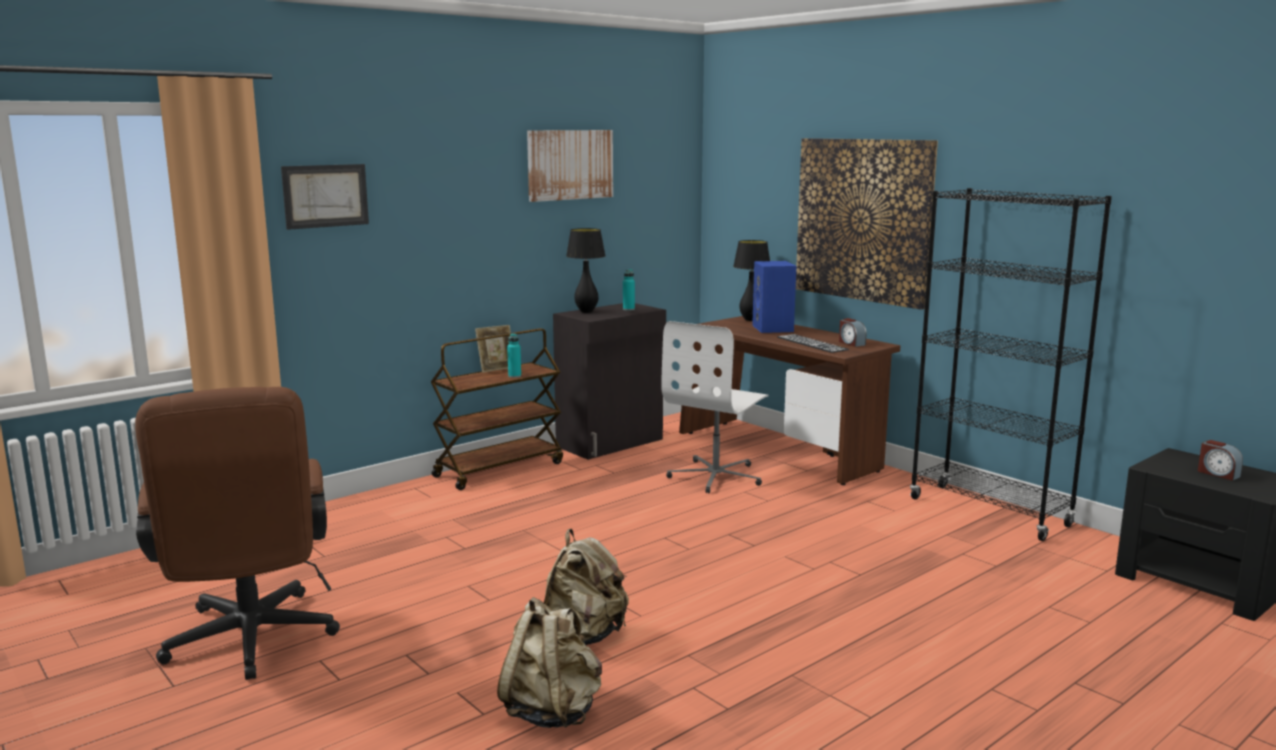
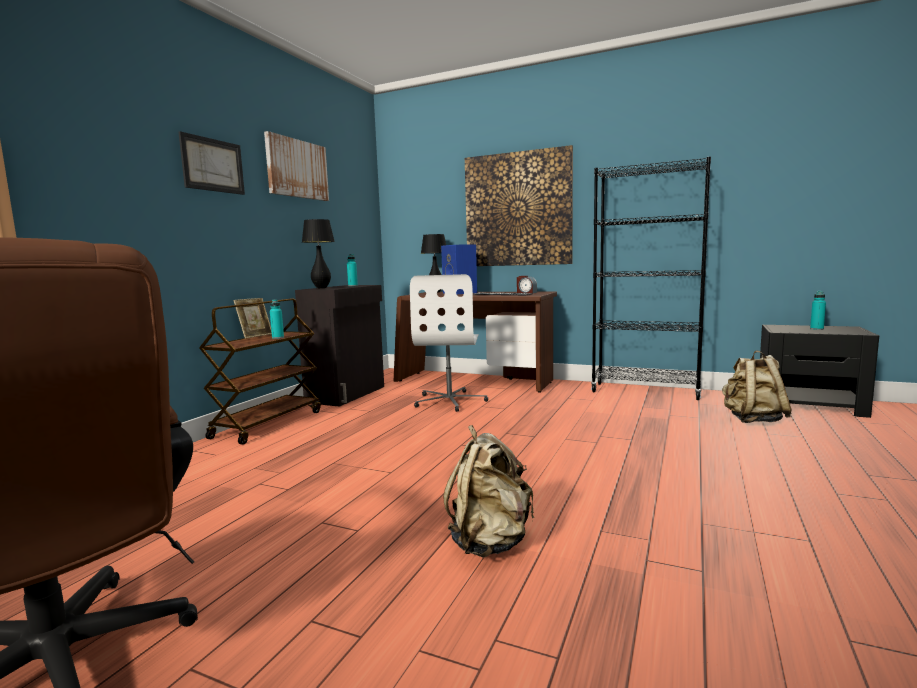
camera: 25 degrees left, 5 degrees down
picture [281,164,369,230] -> picture moved to [179,131,245,195]
beige backpack [497,597,602,728] -> beige backpack moved to [722,351,792,423]
alarm clock [1198,440,1243,481] -> turquoise bottle [810,291,826,330]

